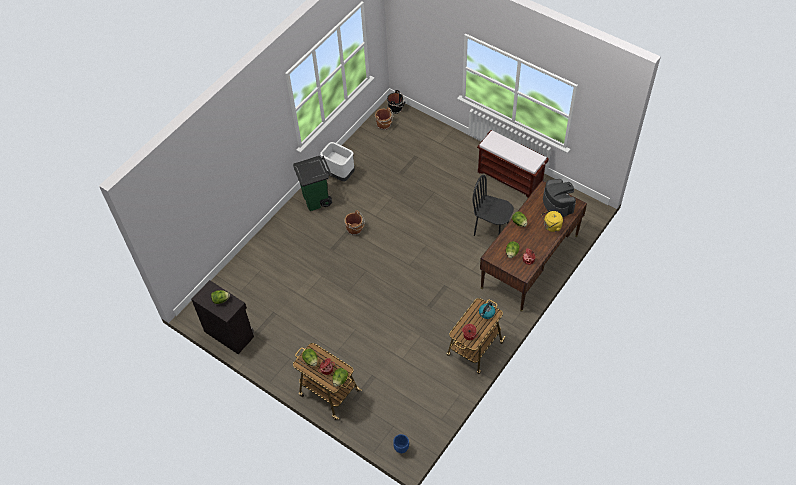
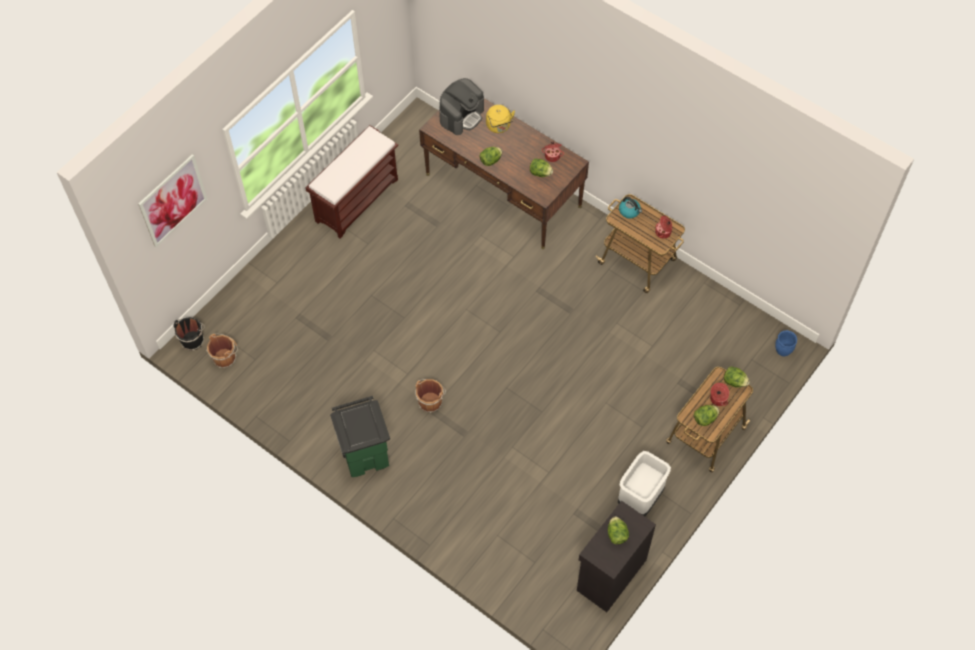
camera: 90 degrees left, 5 degrees up
white trash can [320,142,355,182] -> white trash can moved to [618,451,671,516]
black chair [472,175,514,236] -> none
coffee machine [543,179,576,217] -> coffee machine turned 150 degrees clockwise [439,78,484,135]
none -> picture [138,154,207,247]

